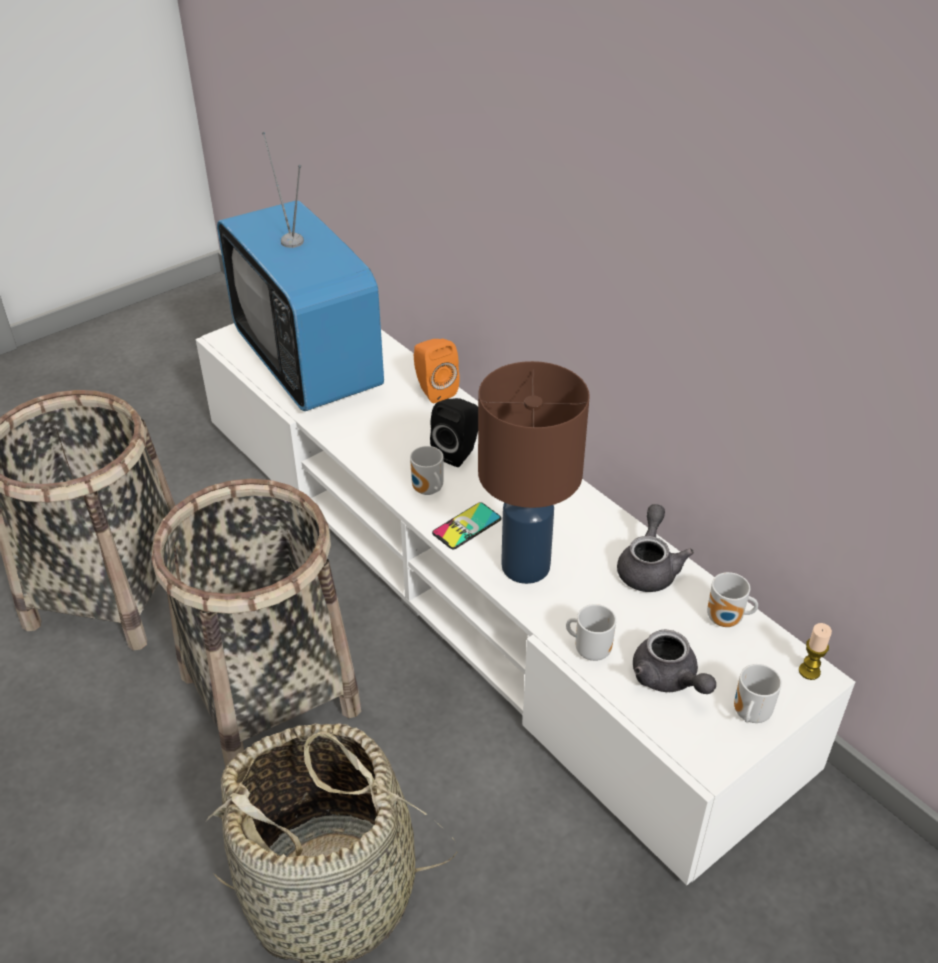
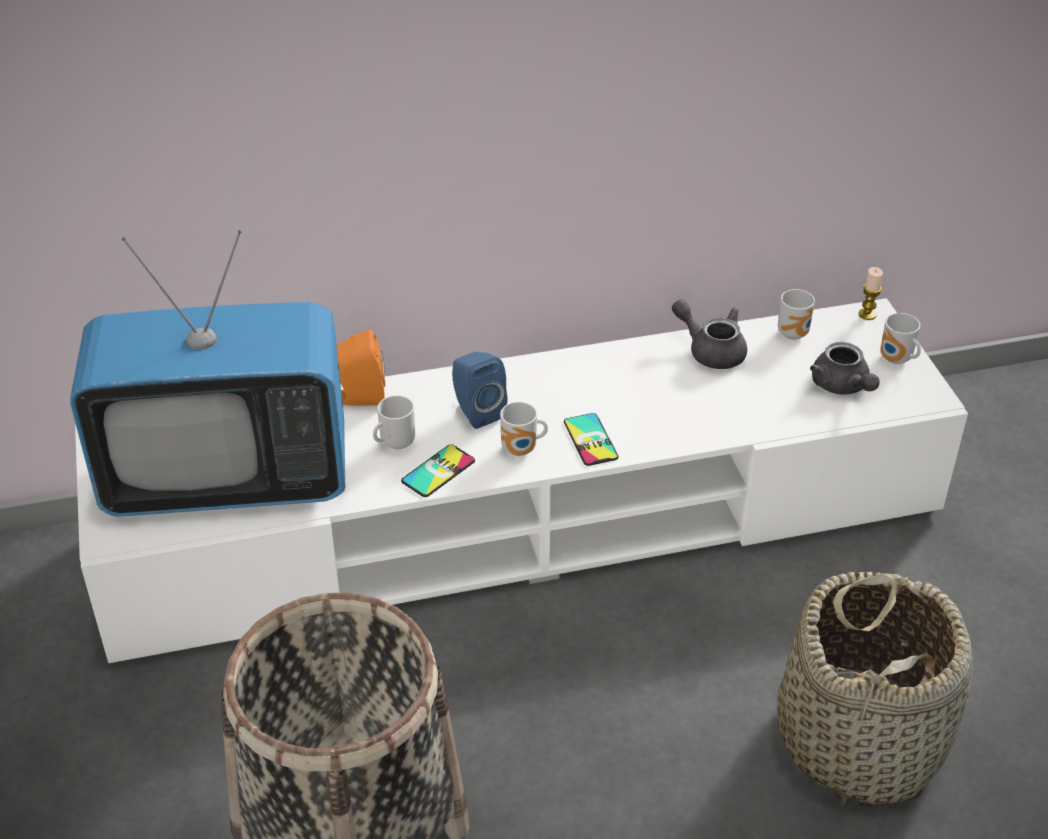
camera: 65 degrees left, 0 degrees up
basket [152,479,361,768] -> none
black speaker [430,398,478,467] -> blue speaker [452,352,507,429]
brown table lamp [478,361,590,584] -> none
mug [566,604,616,661] -> mug moved to [373,395,415,449]
grey teapot [633,629,716,694] -> grey teapot turned 75 degrees clockwise [810,342,880,395]
none -> phone [401,444,475,497]

